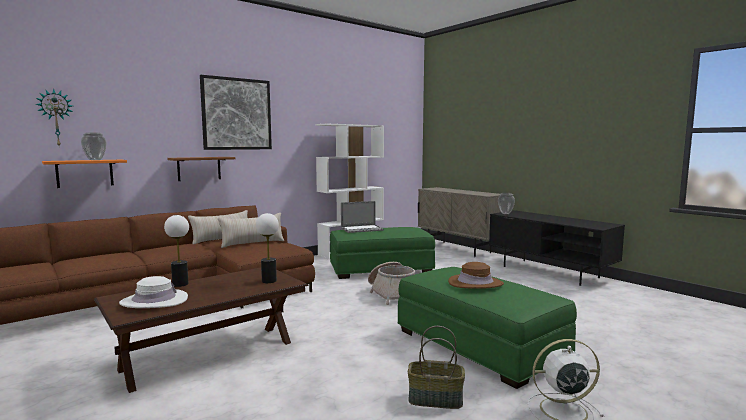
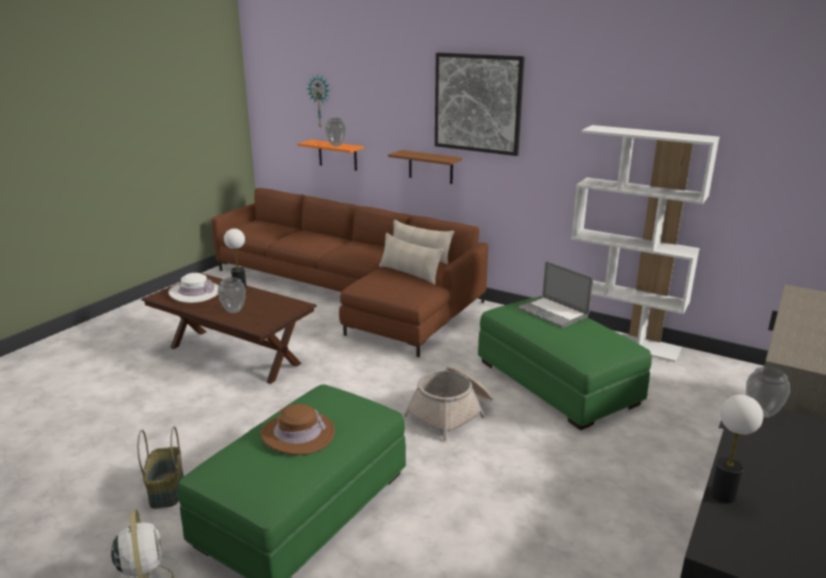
camera: 70 degrees right, 15 degrees up
table lamp [256,213,279,283] -> table lamp moved to [710,395,763,503]
none -> vase [218,277,246,313]

